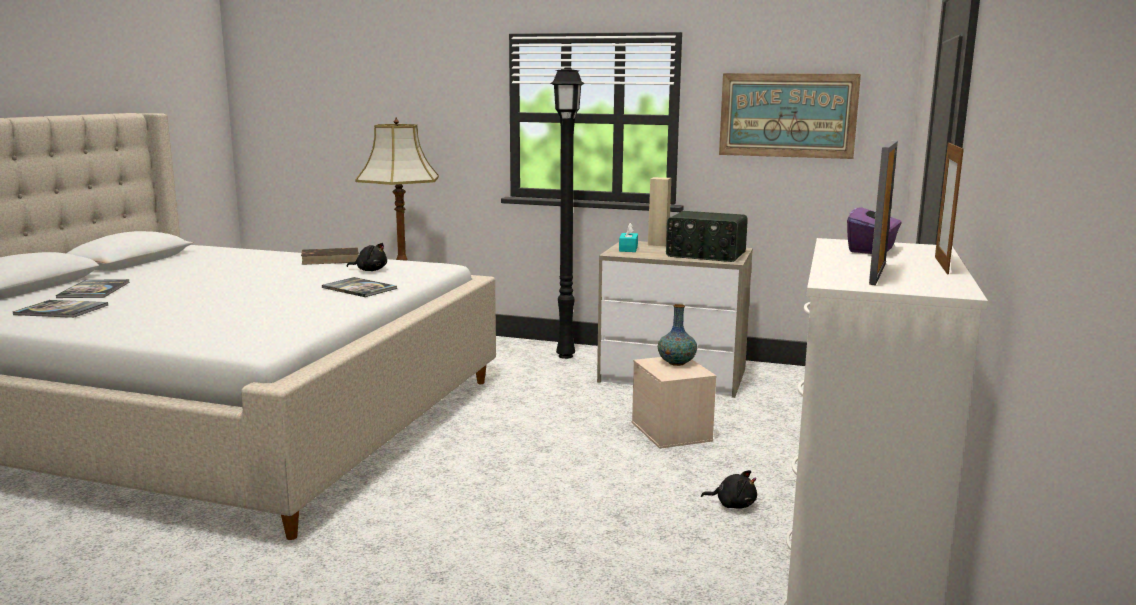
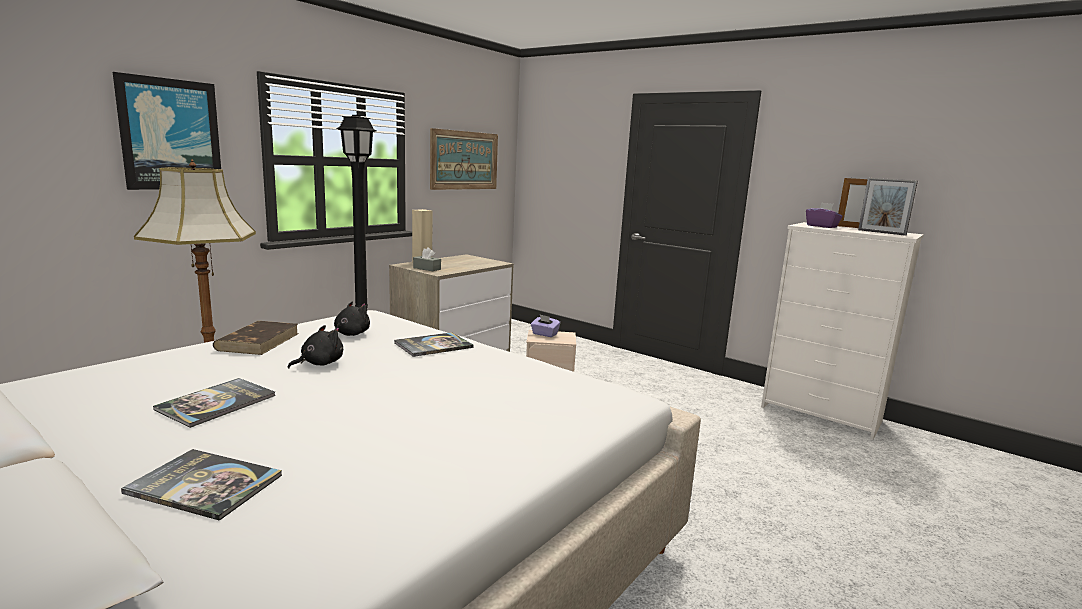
camera: 70 degrees left, 0 degrees up
book [13,300,108,318] -> book moved to [153,378,275,428]
turquoise tissue box [619,223,638,252] -> grey tissue box [413,247,441,271]
vase [658,304,697,366] -> purple tissue box [531,315,560,337]
radio [666,211,748,262] -> none
black plush toy [701,470,757,509] -> black plush toy moved to [288,325,343,369]
none -> picture [113,72,221,190]

